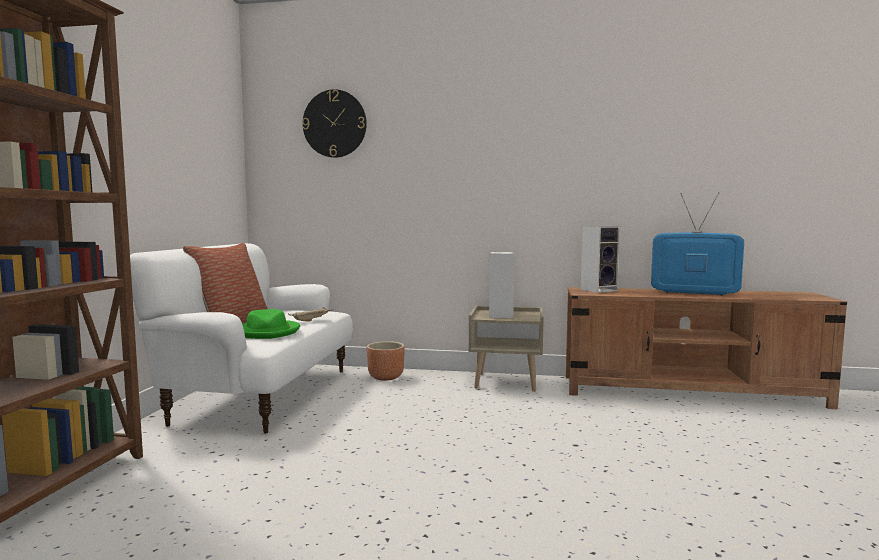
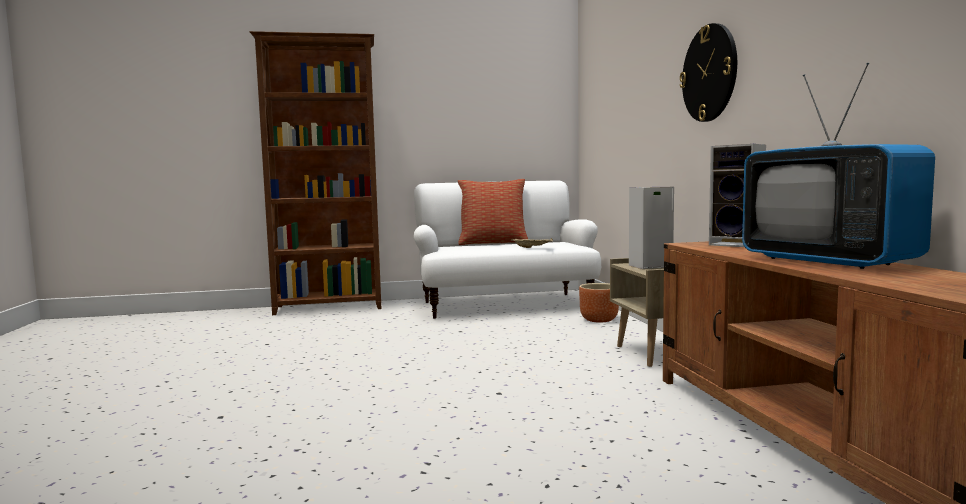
camera: 70 degrees right, 0 degrees up
green hat [242,309,300,339] -> none
wall clock [302,89,367,158] -> wall clock moved to [680,23,737,122]
television [651,192,744,296] -> television turned 150 degrees clockwise [742,63,935,269]

